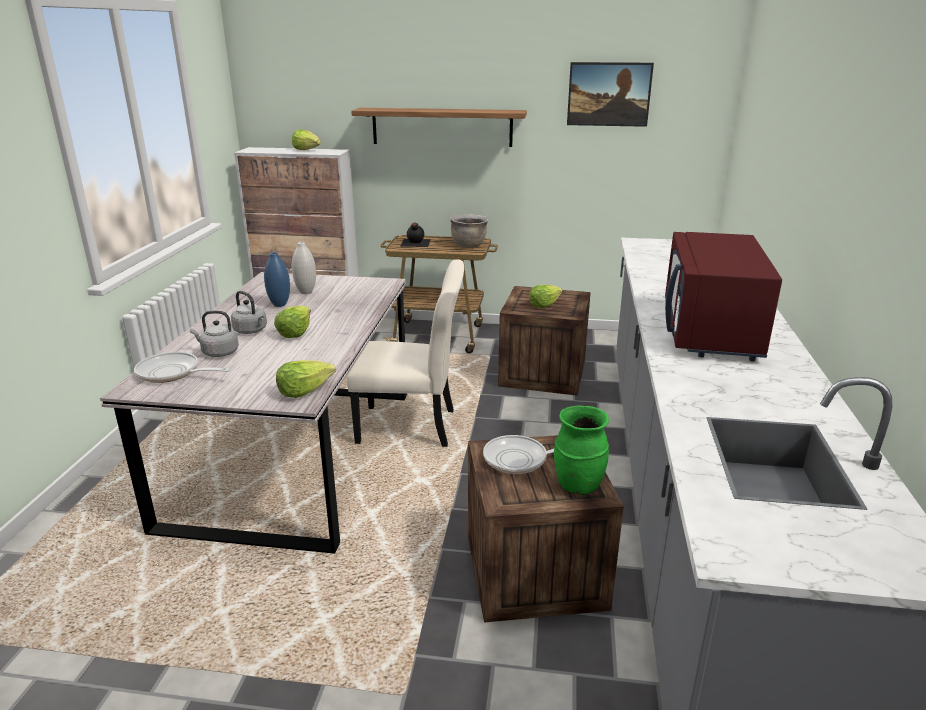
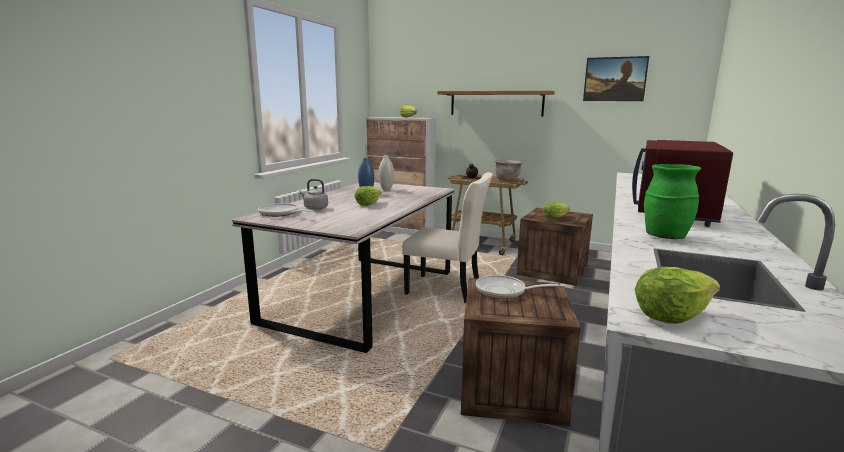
camera: 15 degrees right, 10 degrees down
grey kettle [231,291,267,334] -> none
lettuce [276,360,336,398] -> lettuce moved to [635,267,720,324]
green vase [554,405,609,495] -> green vase moved to [644,164,701,239]

